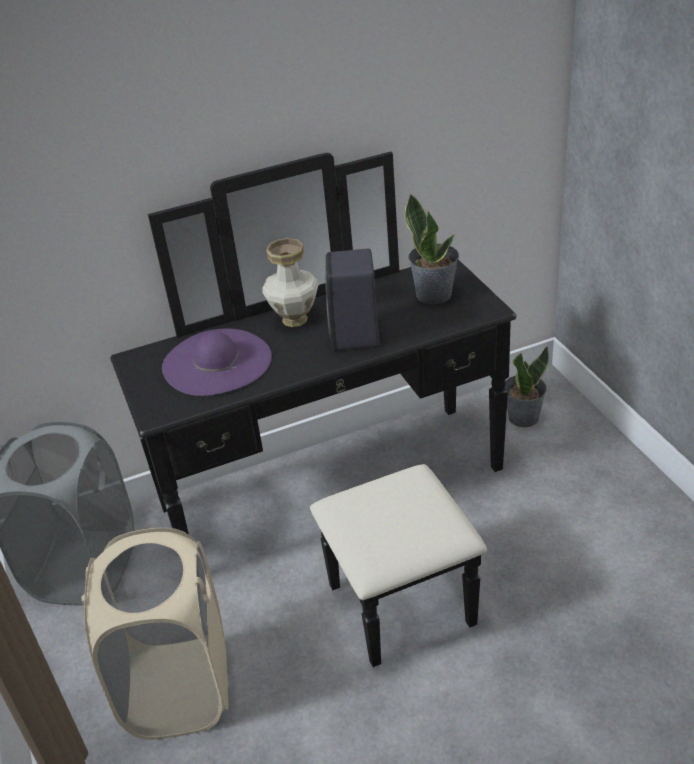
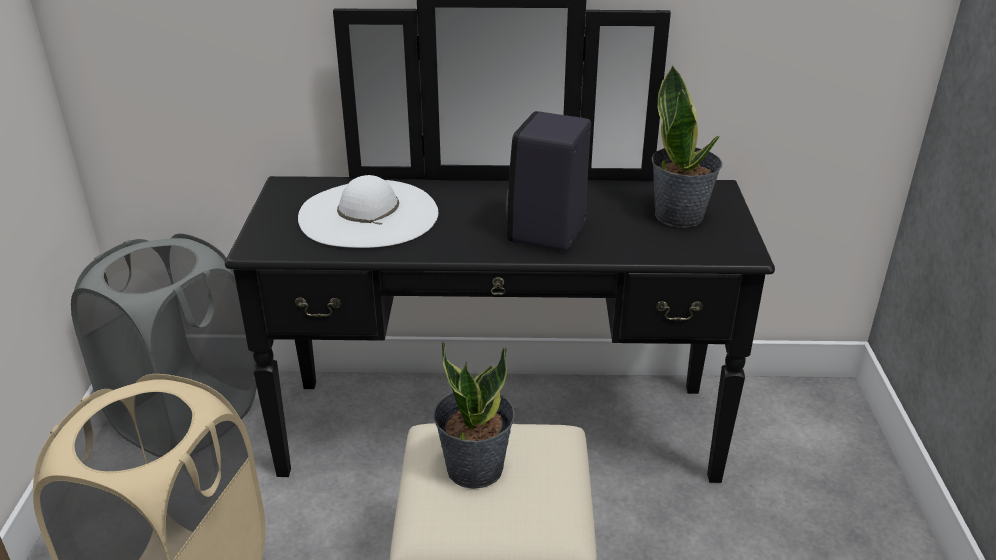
camera: 20 degrees right, 5 degrees down
purple hat [162,329,272,396] -> white hat [298,175,438,248]
vase [262,238,319,327] -> none
potted plant [504,346,549,428] -> potted plant moved to [433,342,515,489]

